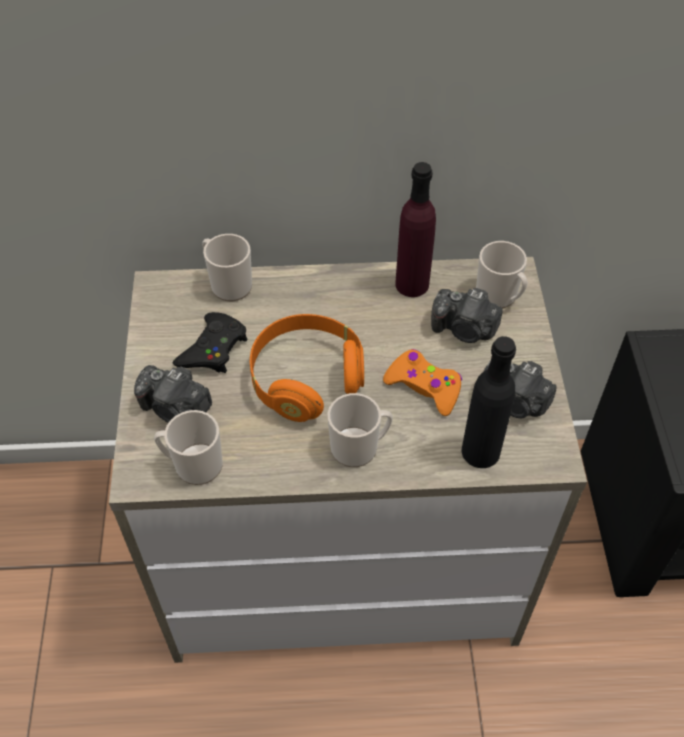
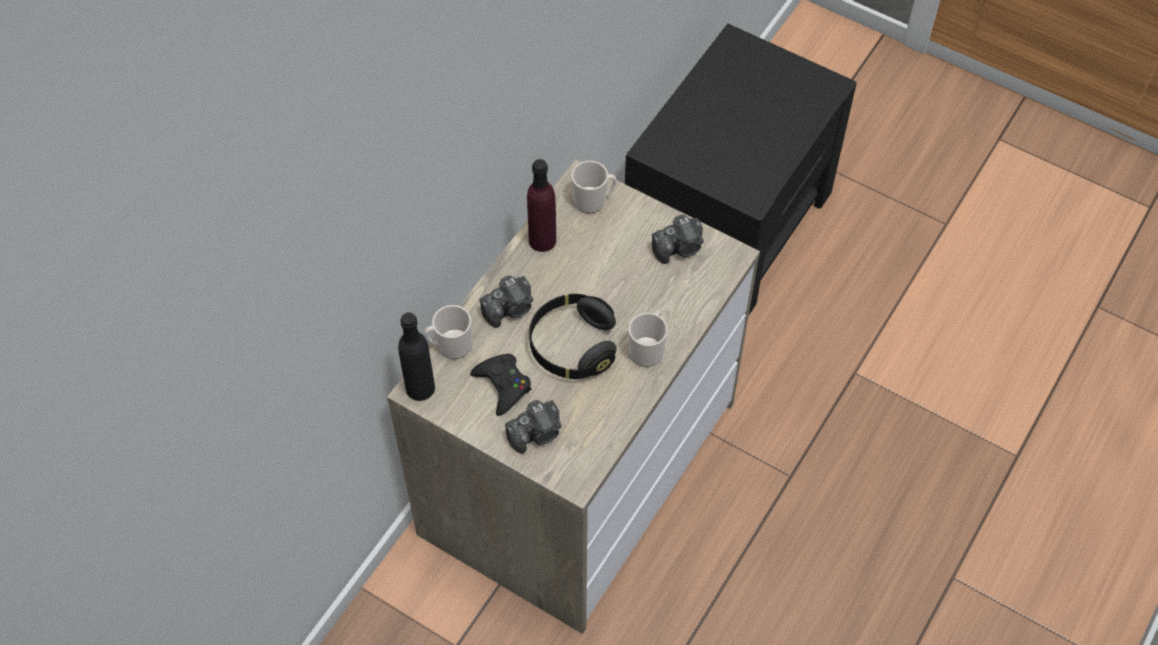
camera: 55 degrees left, 5 degrees up
mug [154,410,223,485] -> none
orange headphones [250,314,364,422] -> black headphones [529,293,617,379]
orange game controller [383,349,462,416] -> none
camera [431,288,503,343] -> camera moved to [479,275,533,328]
black bottle [462,336,516,468] -> black bottle moved to [398,312,435,401]

